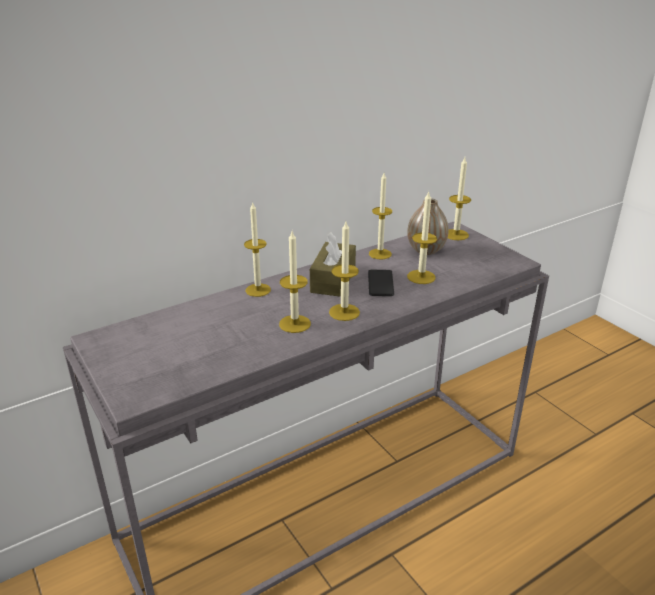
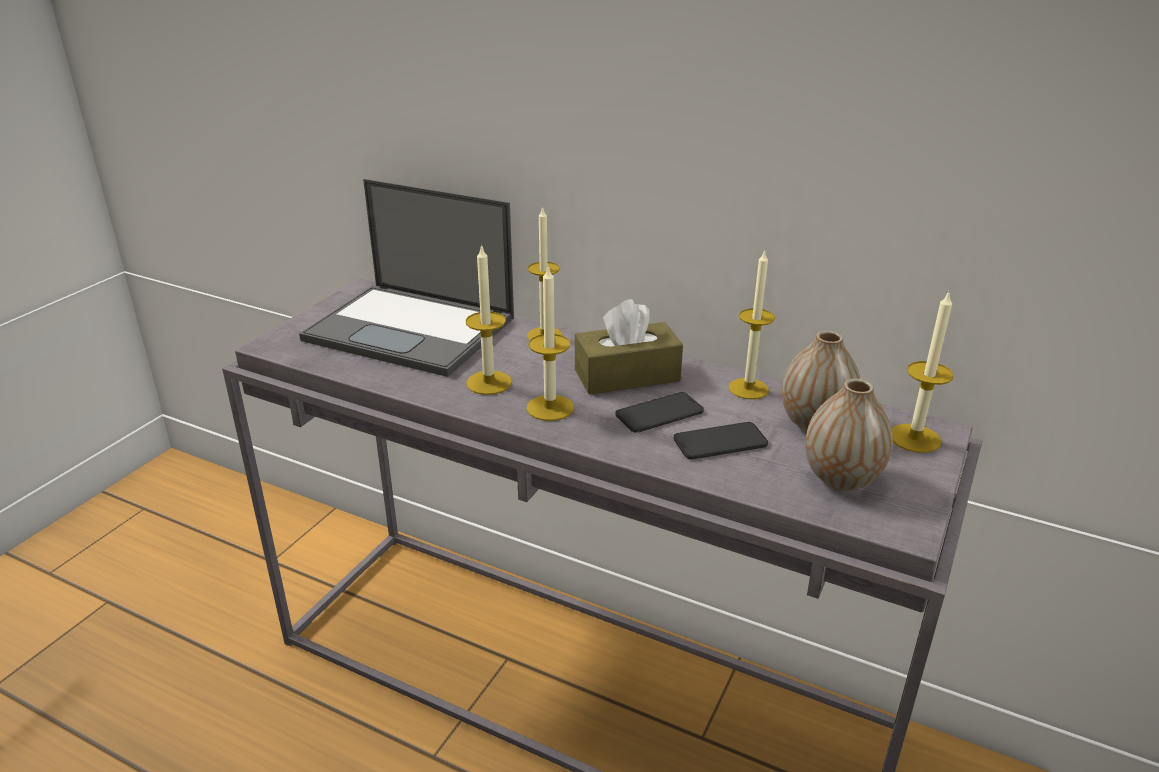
camera: 60 degrees right, 0 degrees up
candle [407,191,437,284] -> phone [674,422,768,459]
none -> laptop [299,179,514,377]
none -> vase [805,379,893,491]

